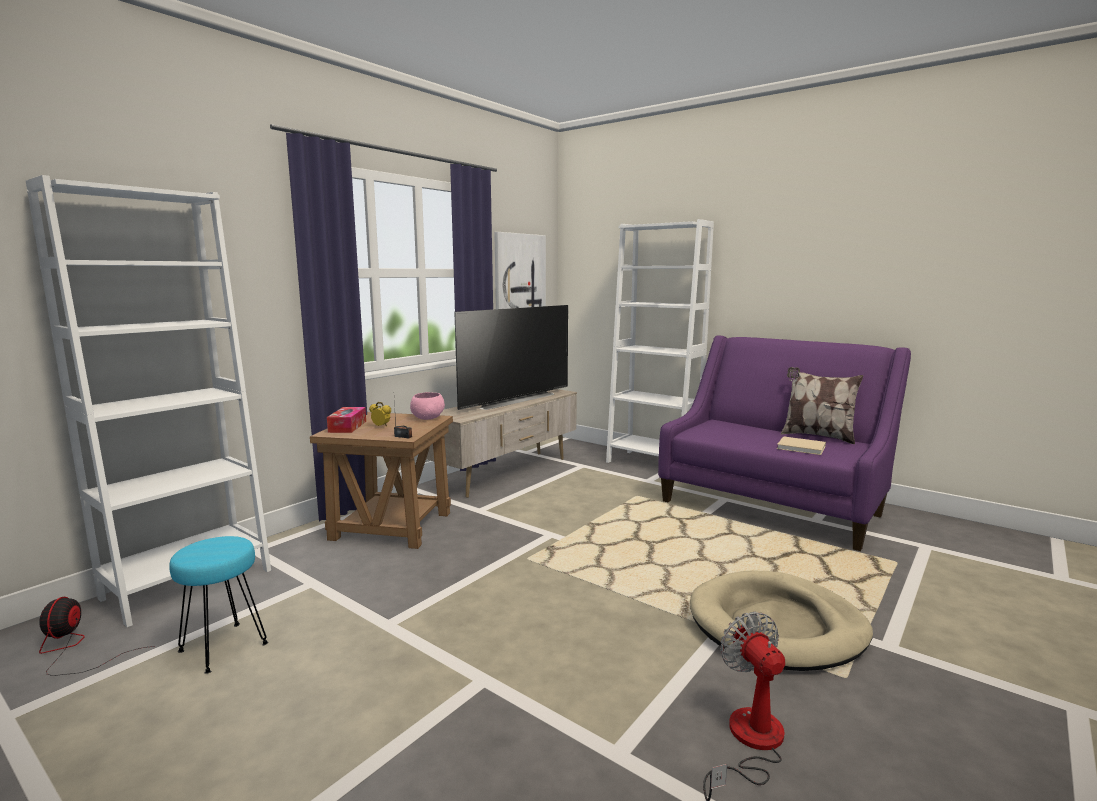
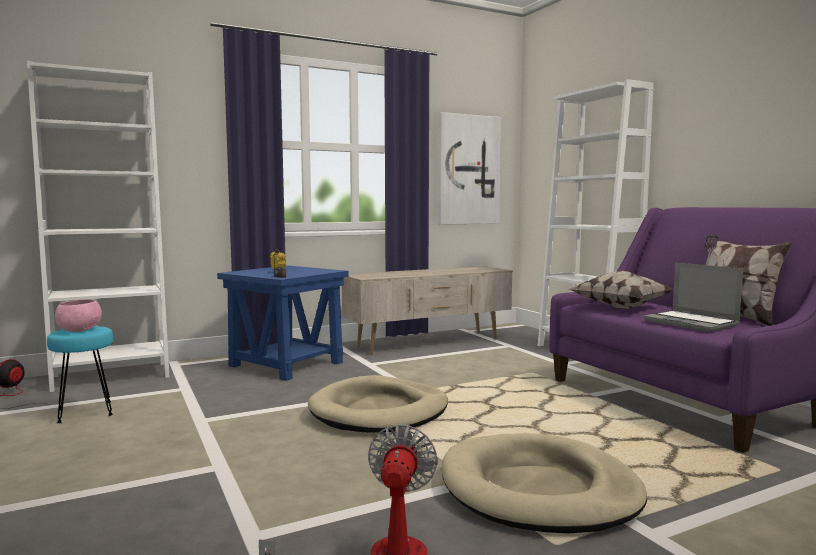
camera: 25 degrees right, 5 degrees down
brown side table [310,412,453,549] -> blue side table [217,265,349,381]
tissue box [327,407,366,433] -> none
pink bowl [410,392,445,420] -> pink bowl moved to [55,299,102,332]
television [454,305,568,410] -> none
beige book [777,436,826,455] -> laptop [644,263,743,332]
none -> beige dog bed [308,375,448,433]
none -> pillow [569,271,674,309]

